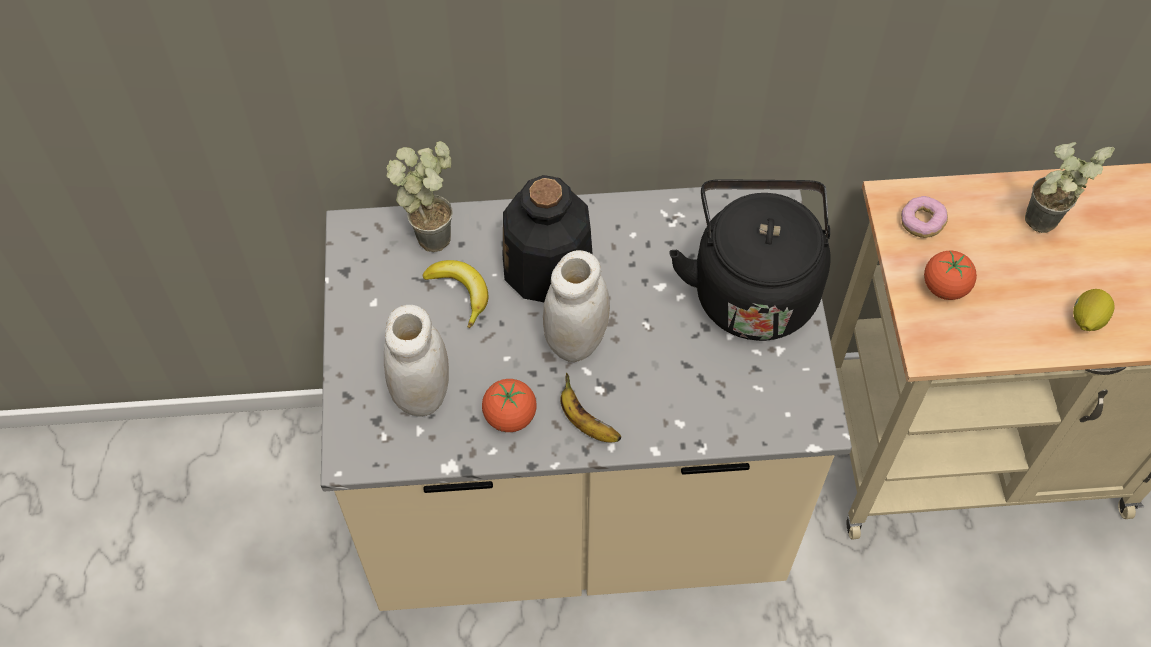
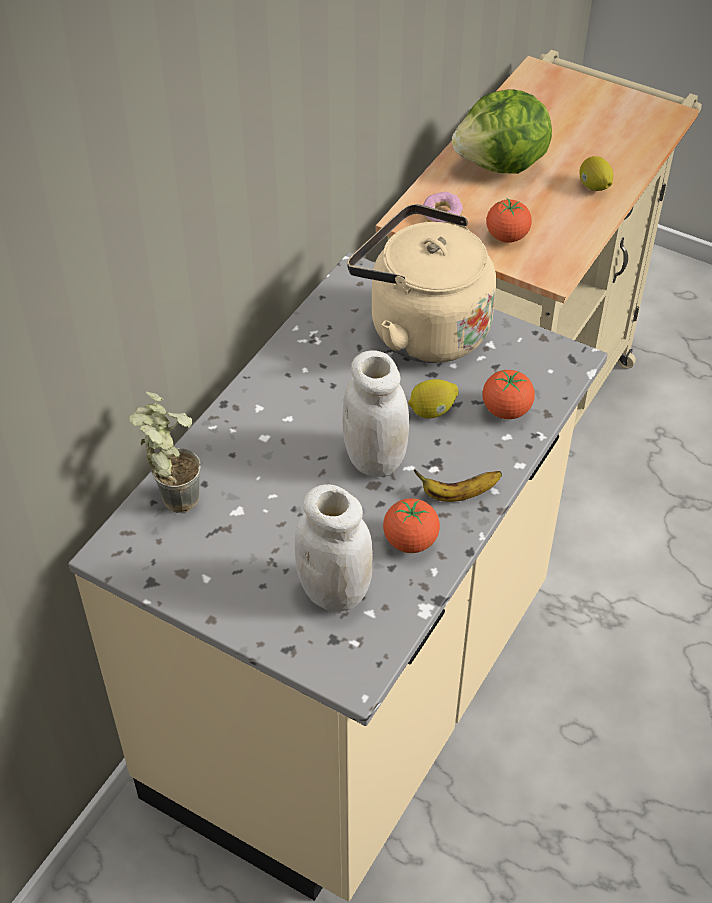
camera: 55 degrees left, 10 degrees down
banana [423,260,488,328] -> none
bottle [503,175,593,302] -> none
black kettle [669,179,831,341] -> beige kettle [347,204,496,363]
potted plant [1025,142,1115,233] -> lettuce [452,89,552,174]
none -> lemon [408,379,459,418]
none -> tomato [482,370,535,419]

